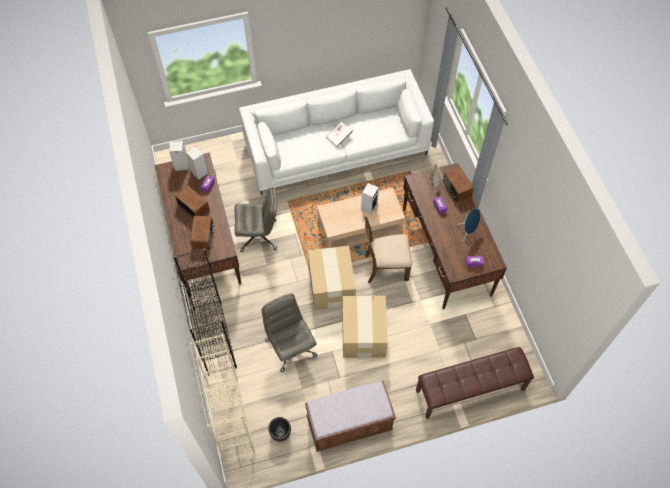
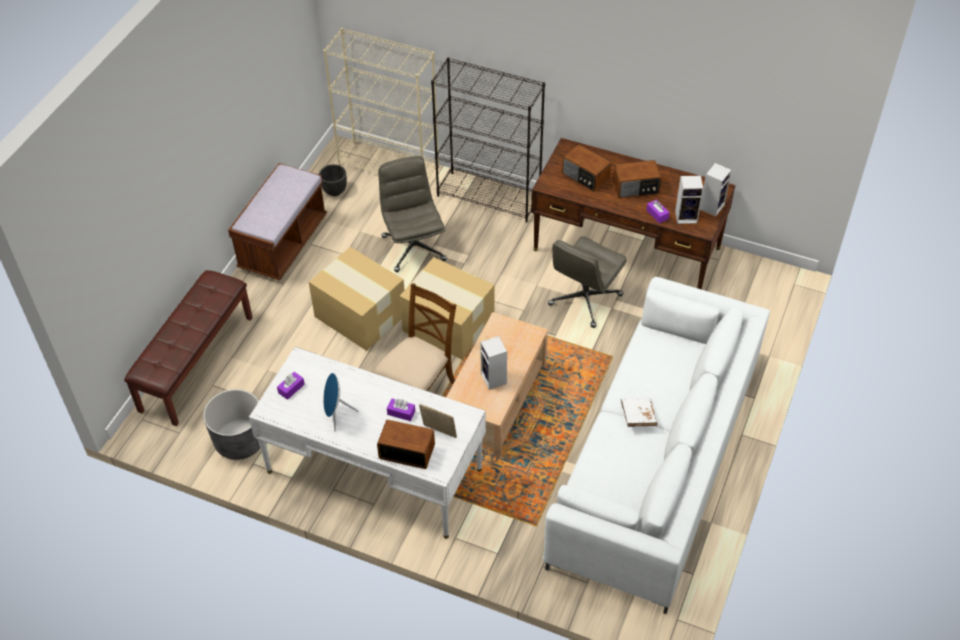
camera: 130 degrees right, 10 degrees down
grey office chair [261,293,317,372] -> grey office chair turned 120 degrees counterclockwise [378,156,447,272]
brown desk [403,163,507,310] -> white desk [249,347,486,539]
none -> grey planter [203,389,260,460]

